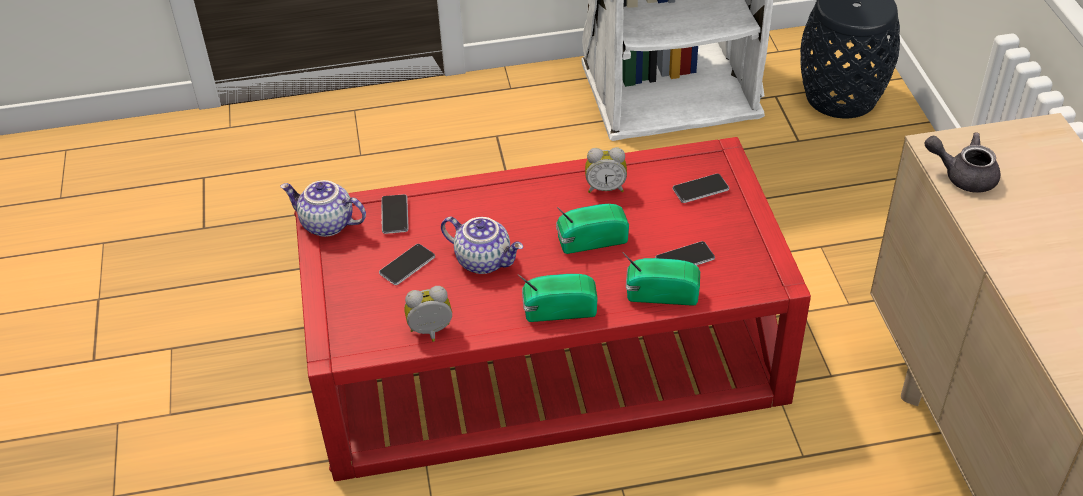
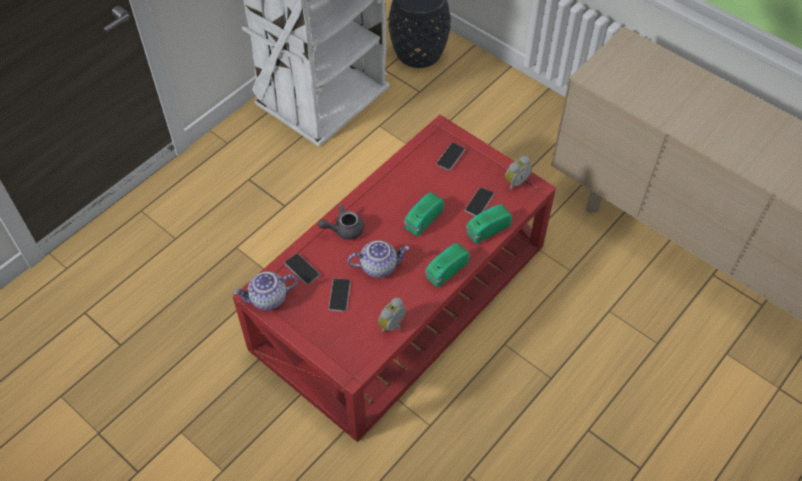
camera: 40 degrees left, 10 degrees up
alarm clock [585,147,627,193] -> alarm clock moved to [505,156,532,190]
grey teapot [925,133,1001,193] -> grey teapot moved to [318,204,364,240]

